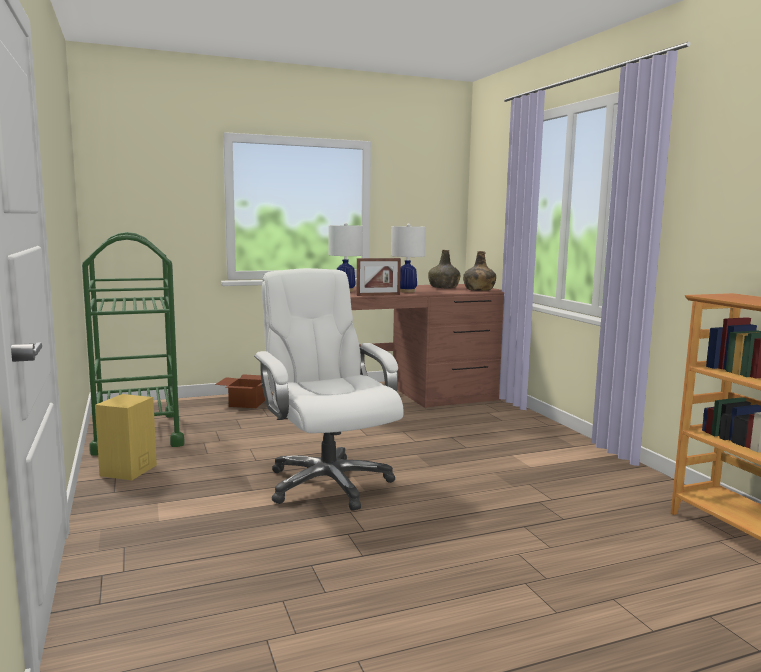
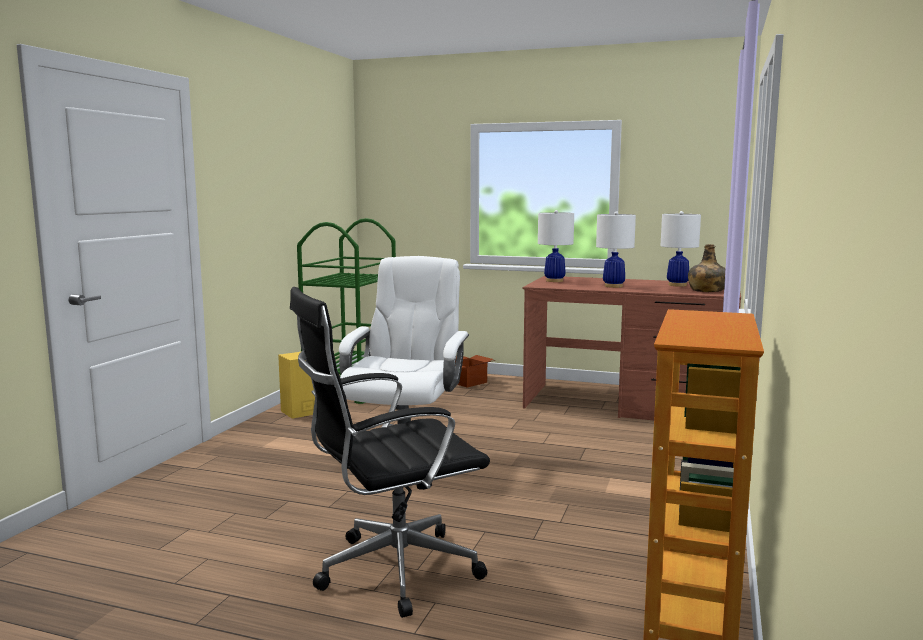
camera: 40 degrees right, 0 degrees up
picture frame [356,258,401,296] -> none
green bottle [428,250,460,289] -> white table lamp [661,211,701,287]
none -> black office chair [290,287,490,618]

